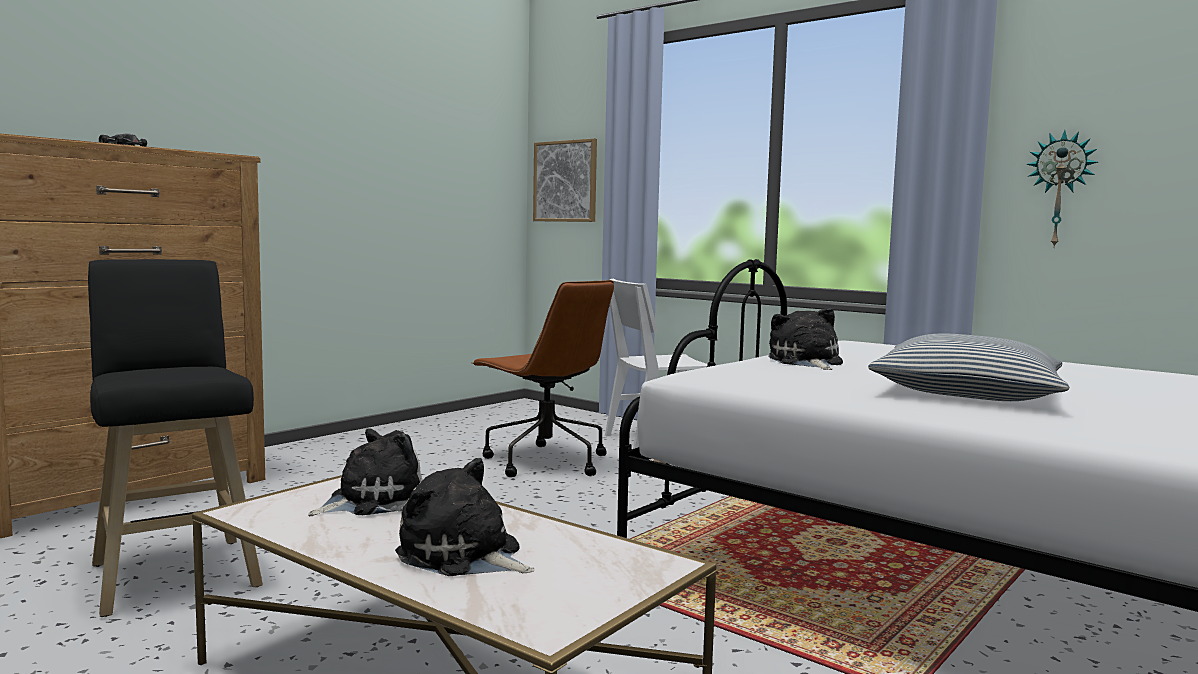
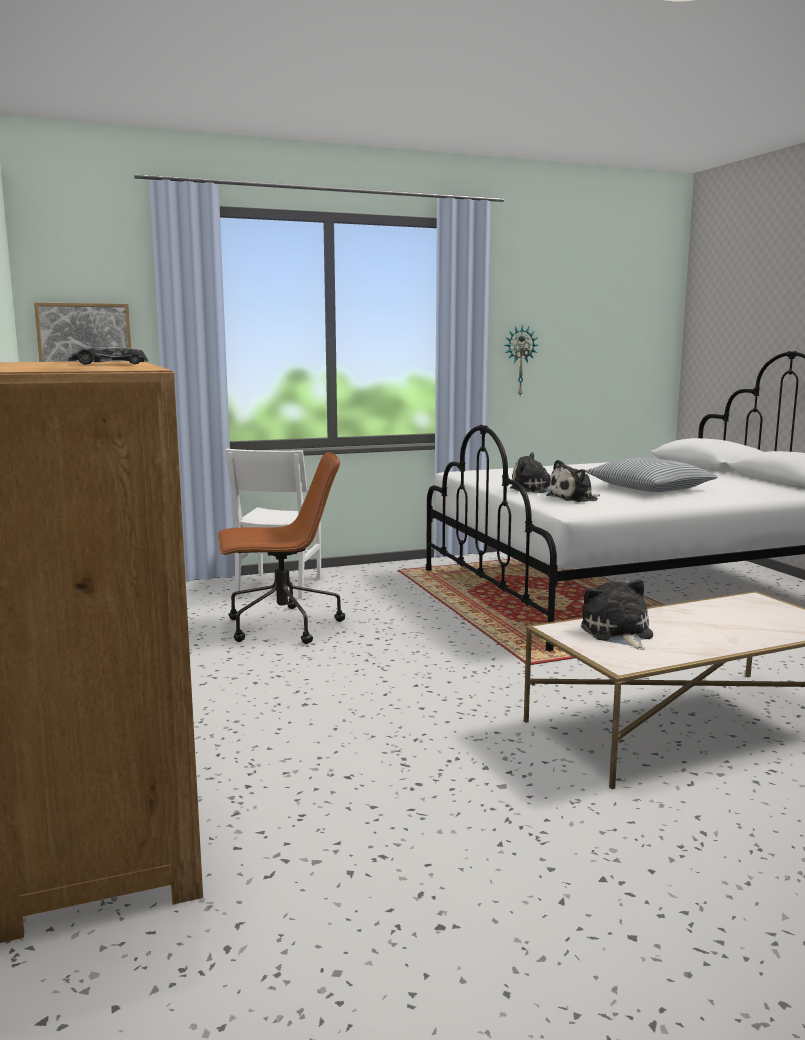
camera: 60 degrees left, 5 degrees up
black stool [88,259,263,617] -> none
plush toy [395,458,535,576] -> plush toy moved to [546,460,600,502]

